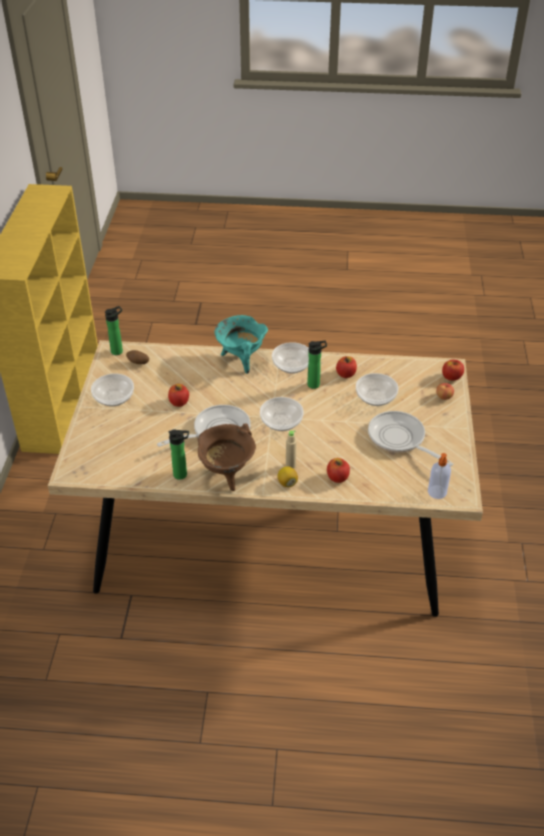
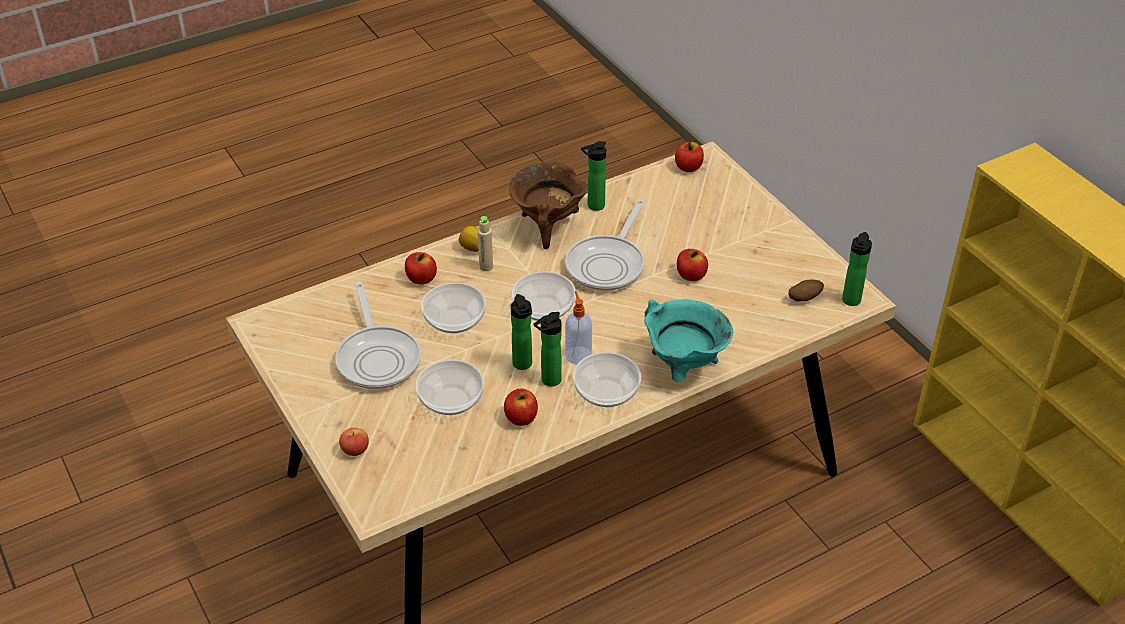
camera: 145 degrees right, 0 degrees up
bowl [91,374,134,406] -> bowl moved to [421,283,486,333]
frying pan [368,411,453,466] -> frying pan turned 60 degrees clockwise [335,281,421,389]
soap dispenser [428,453,451,499] -> soap dispenser moved to [565,291,592,365]
apple [442,359,464,381] -> apple moved to [675,142,704,172]
none -> bottle [511,294,532,370]

